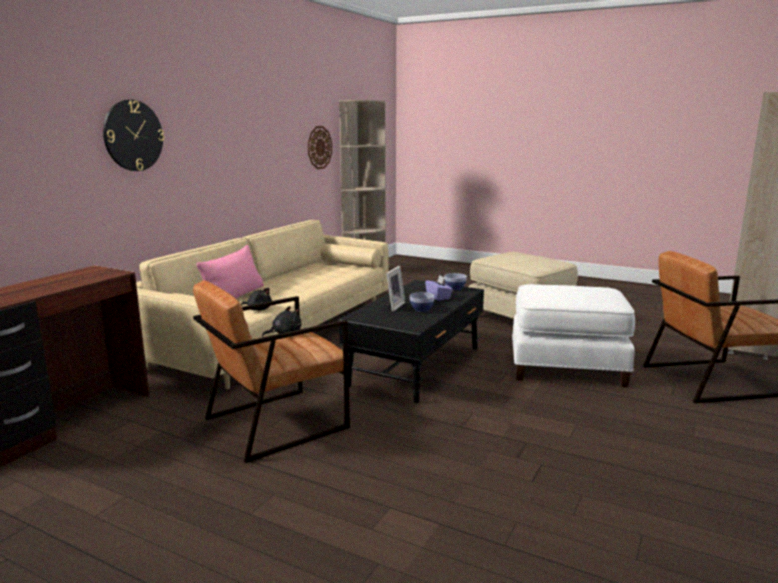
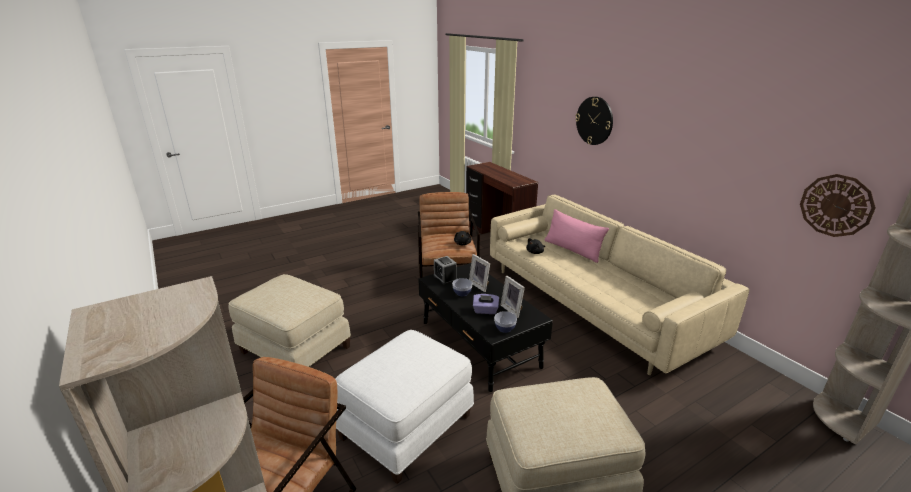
camera: 120 degrees right, 10 degrees up
none -> beige ottoman [228,274,351,367]
none -> alarm clock [434,256,457,285]
none -> picture frame [501,276,525,318]

